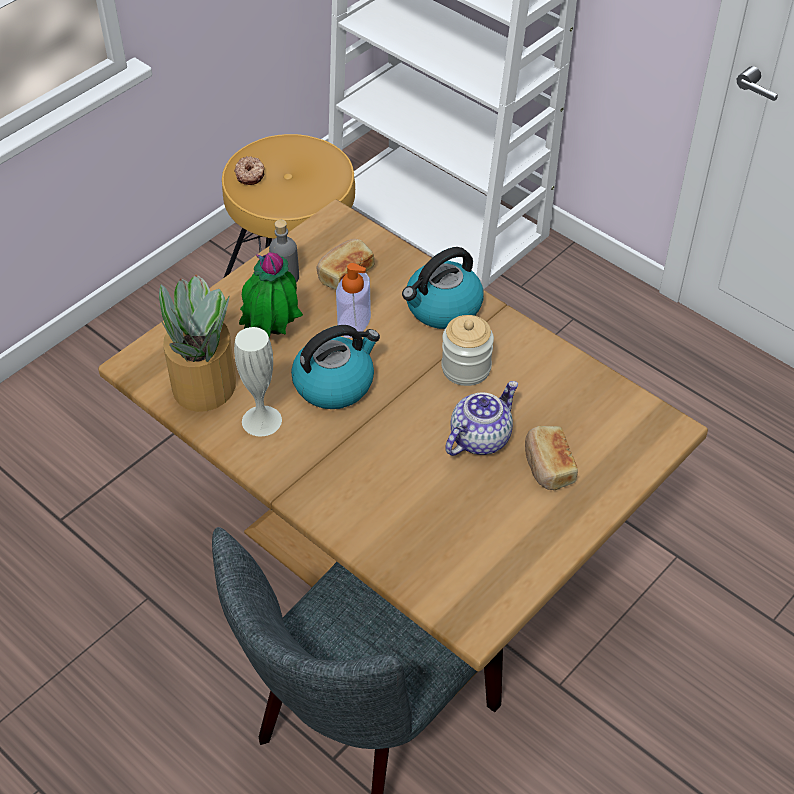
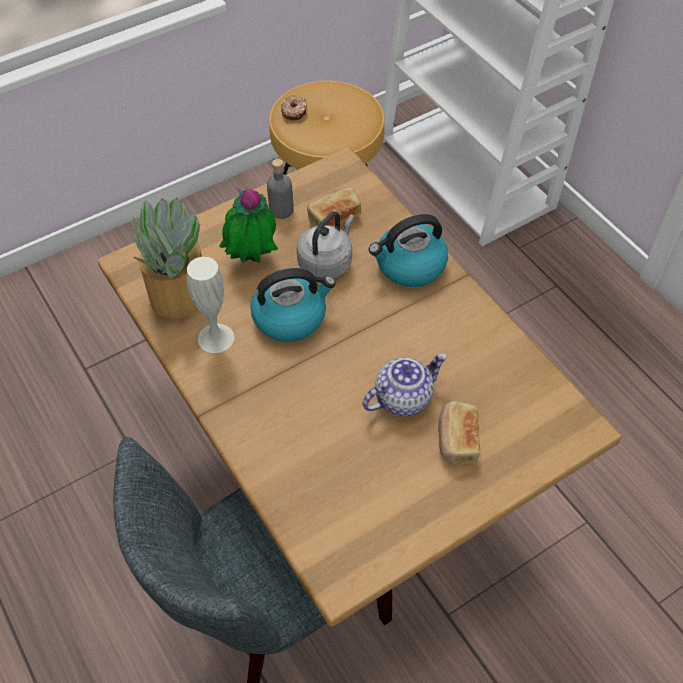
camera: 15 degrees right, 5 degrees up
soap dispenser [336,263,371,338] -> grey kettle [297,212,355,279]
jar [442,315,494,386] -> none

